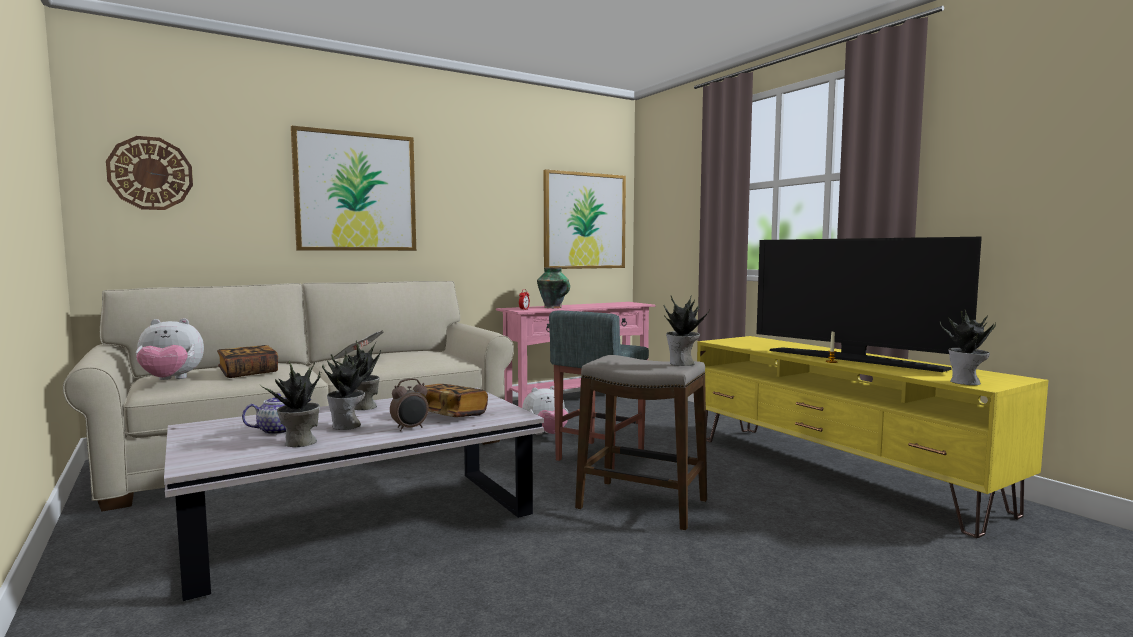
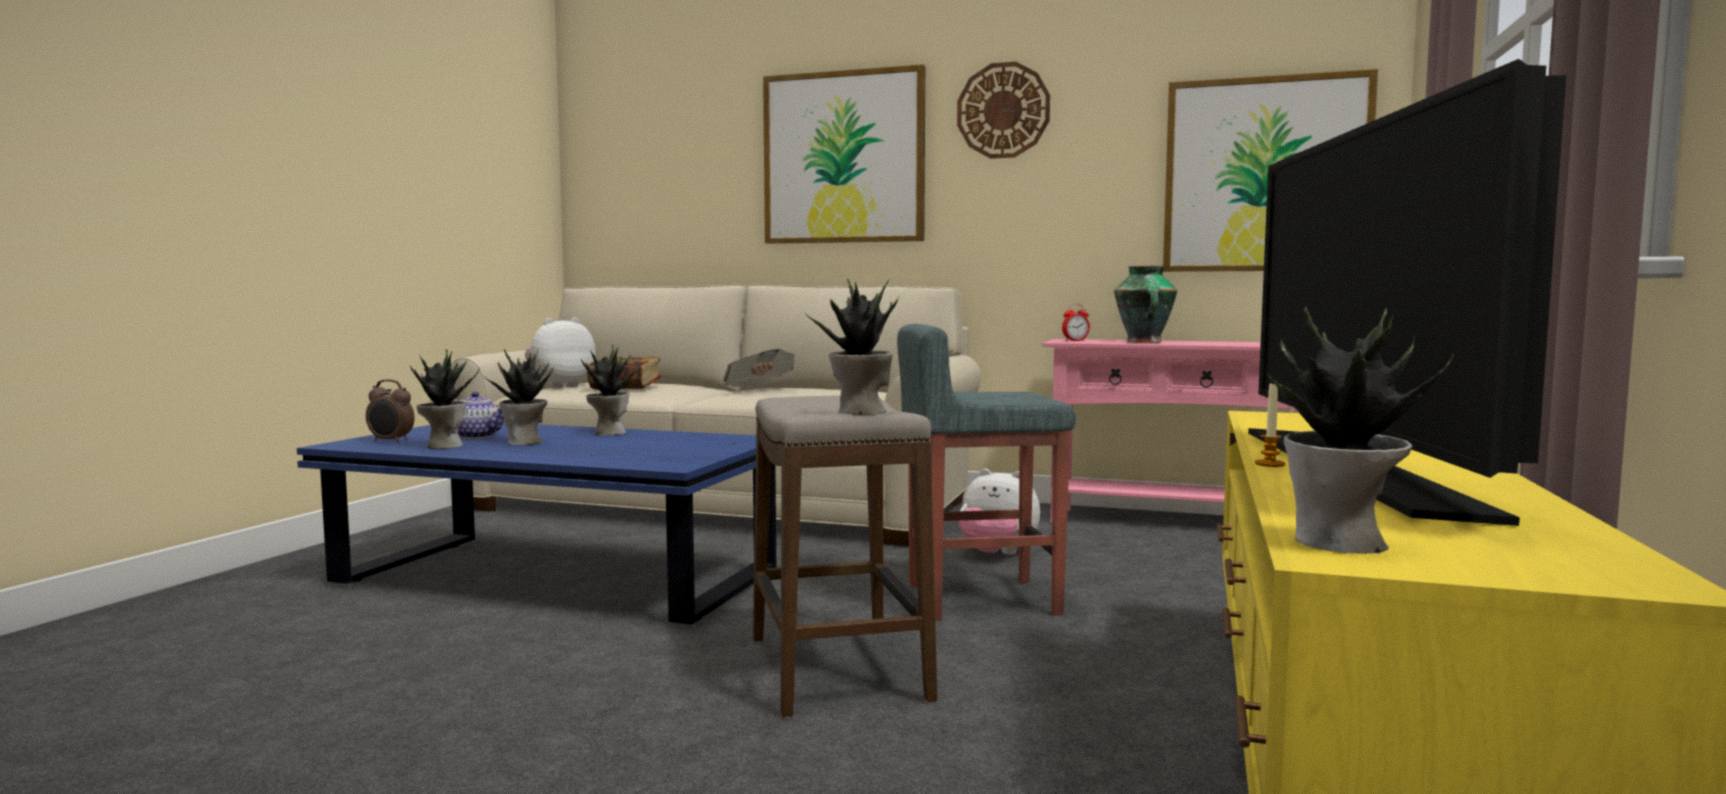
camera: 50 degrees right, 0 degrees up
wall clock [106,136,193,210] -> wall clock moved to [957,62,1050,159]
plush toy [135,318,204,380] -> plush toy turned 105 degrees clockwise [525,317,596,388]
white coffee table [164,388,544,601] -> blue coffee table [297,423,776,625]
alarm clock [390,378,429,431] -> alarm clock moved to [366,379,415,443]
book [414,384,488,417] -> none

